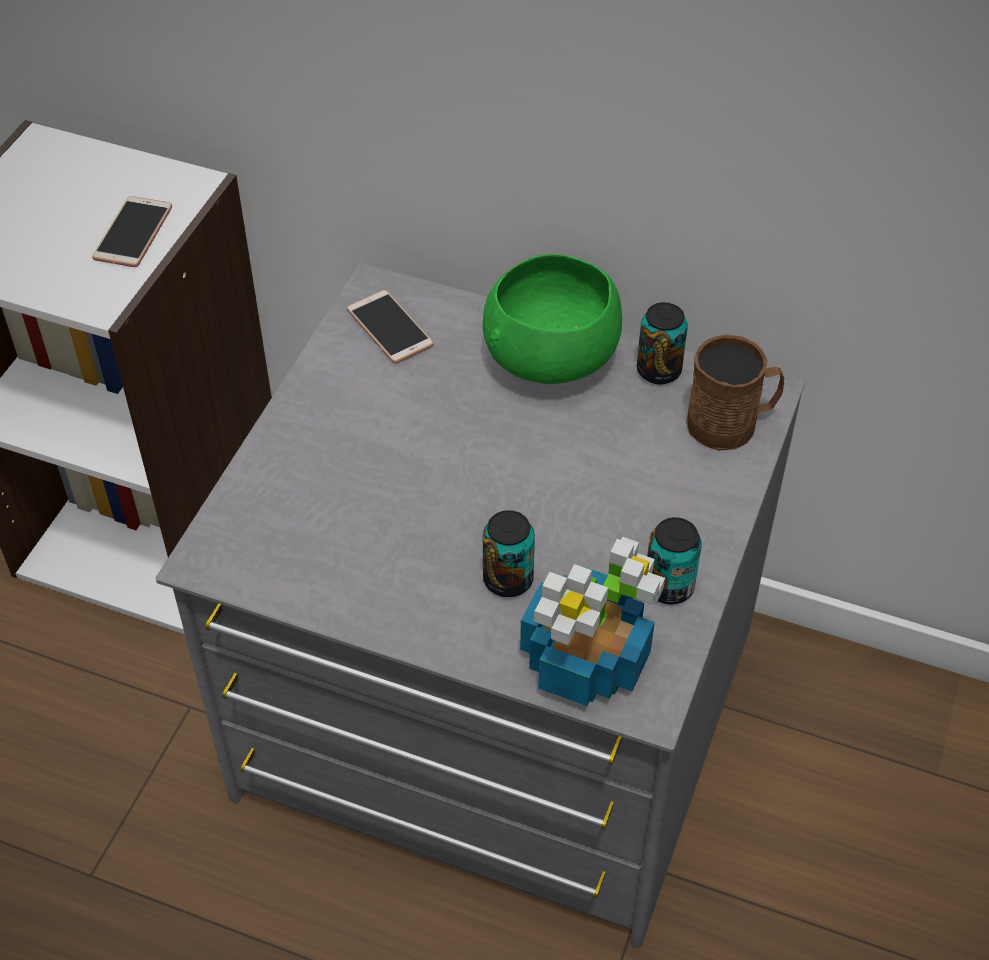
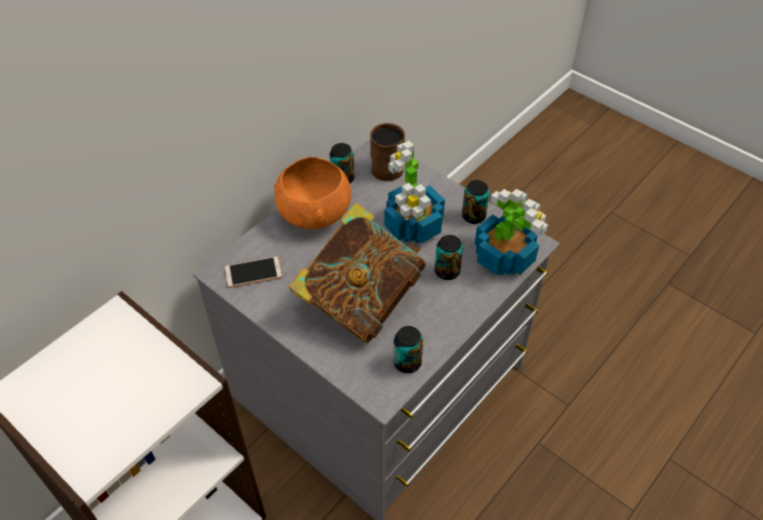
camera: 70 degrees left, 0 degrees up
phone [92,196,172,267] -> none
green bowl [482,254,622,384] -> orange bowl [274,157,351,229]
none -> book [289,203,426,343]
none -> potted plant [385,141,445,244]
none -> can [393,326,423,373]

